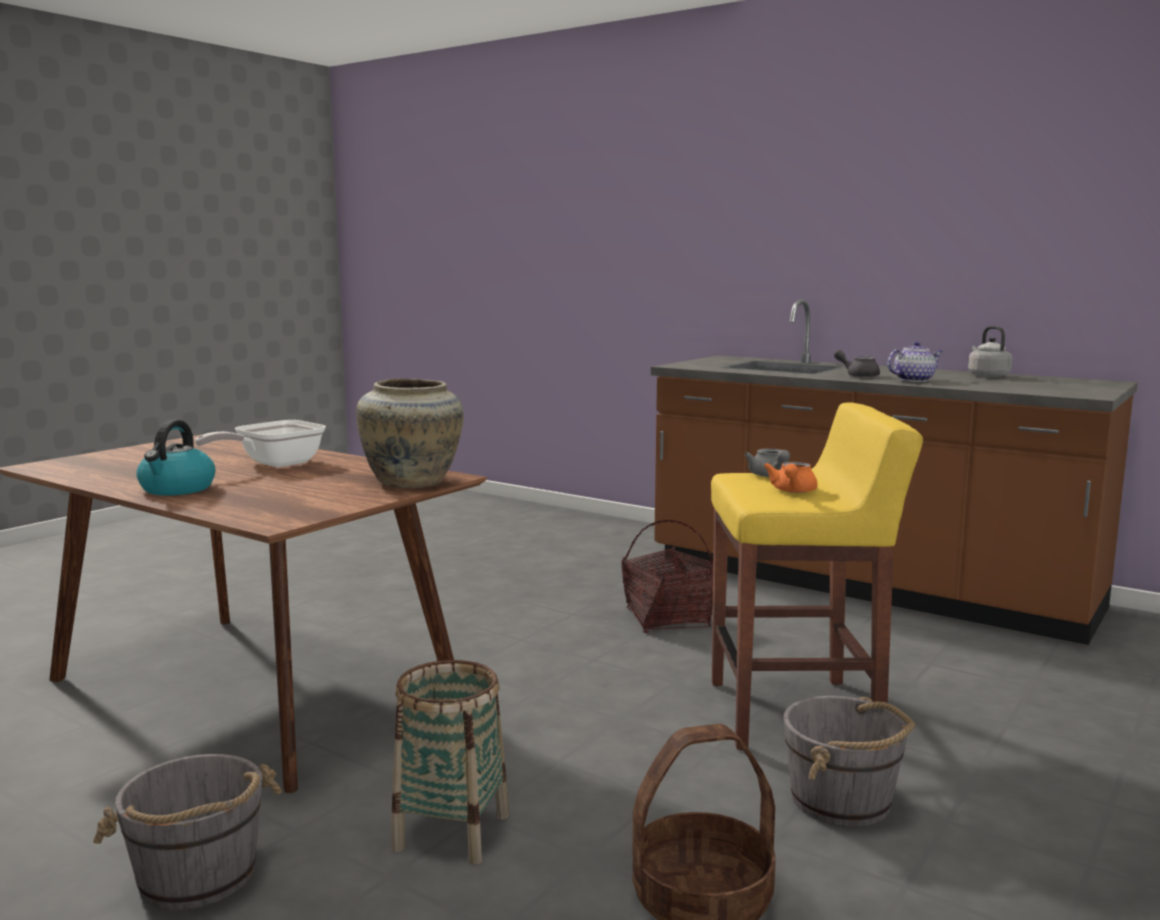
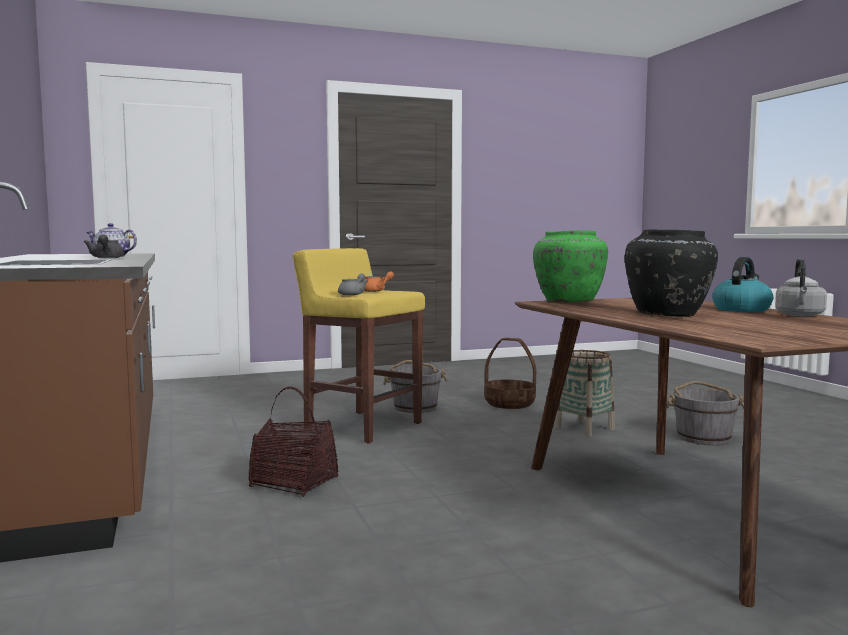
camera: 145 degrees left, 5 degrees down
frying pan [195,420,326,467] -> black vase [625,230,718,317]
beige vase [356,378,464,488] -> green vase [533,230,608,302]
grey kettle [968,326,1012,378] -> grey kettle moved to [775,258,827,317]

